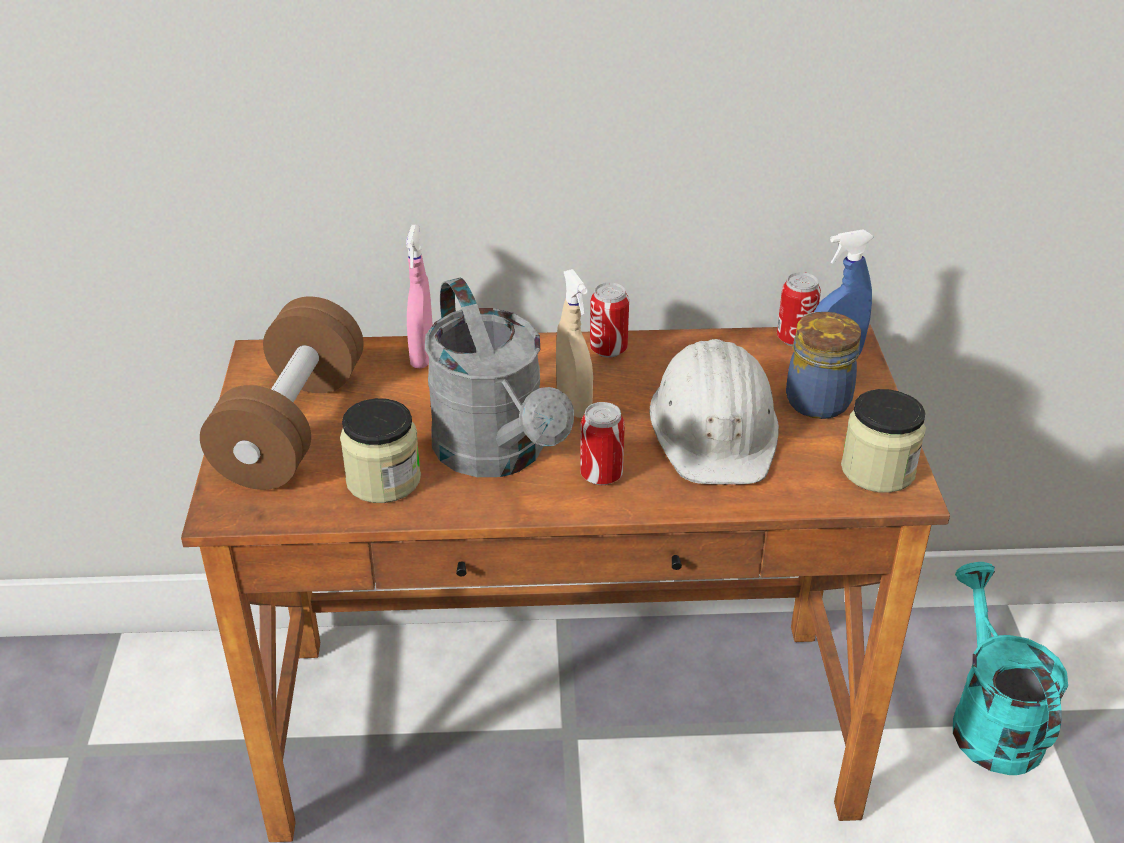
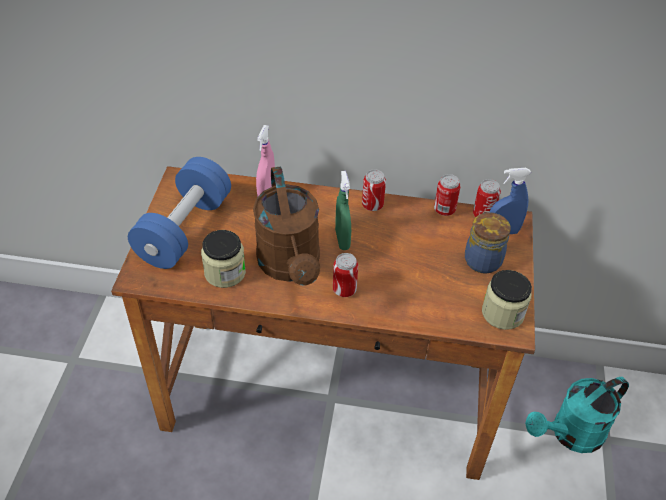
camera: 10 degrees right, 10 degrees up
brown dumbbell [200,296,364,490] -> blue dumbbell [128,157,231,269]
grey watering can [425,278,574,477] -> brown watering can [253,166,320,286]
beige spray bottle [556,269,593,418] -> green spray bottle [335,171,351,250]
white hard hat [649,339,779,485] -> none
turquoise watering can [953,562,1068,775] -> turquoise watering can turned 120 degrees counterclockwise [525,377,629,453]
none -> can [434,174,460,216]

